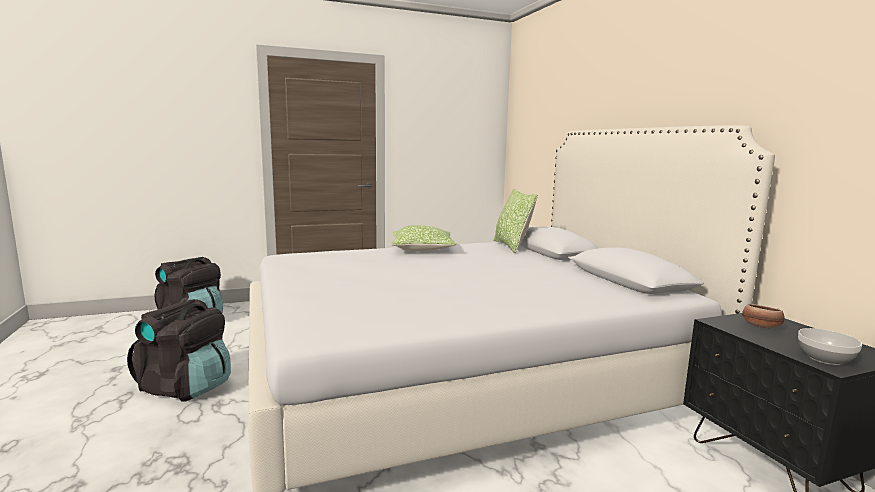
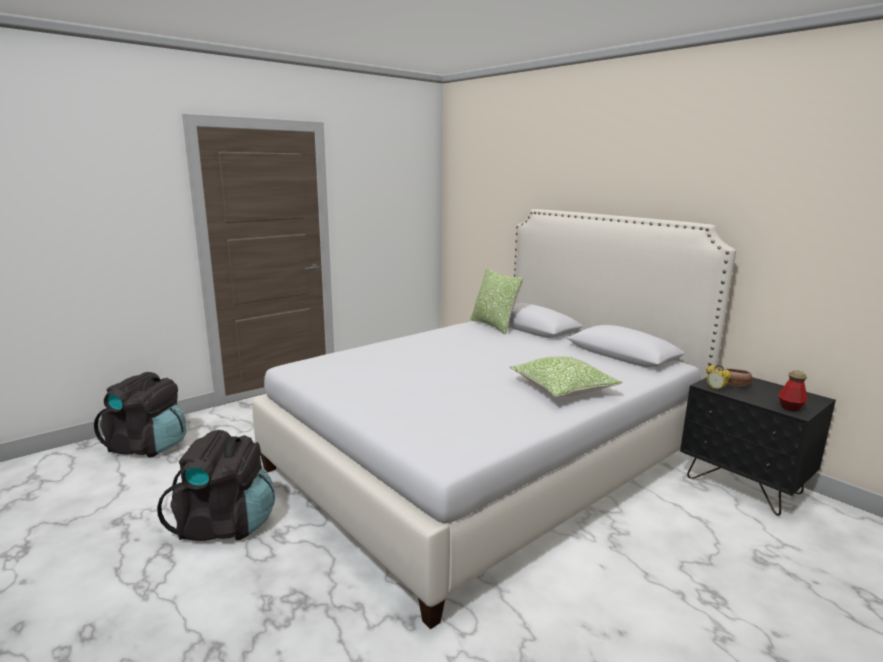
camera: 20 degrees left, 5 degrees up
pillow [391,225,457,252] -> pillow moved to [509,356,622,397]
bowl [798,328,862,365] -> bottle [778,370,808,411]
none -> alarm clock [706,365,732,392]

